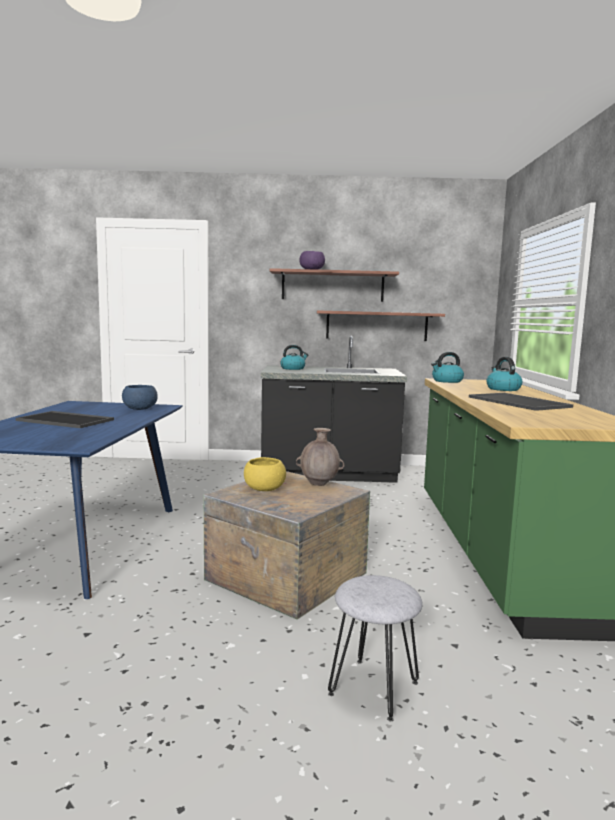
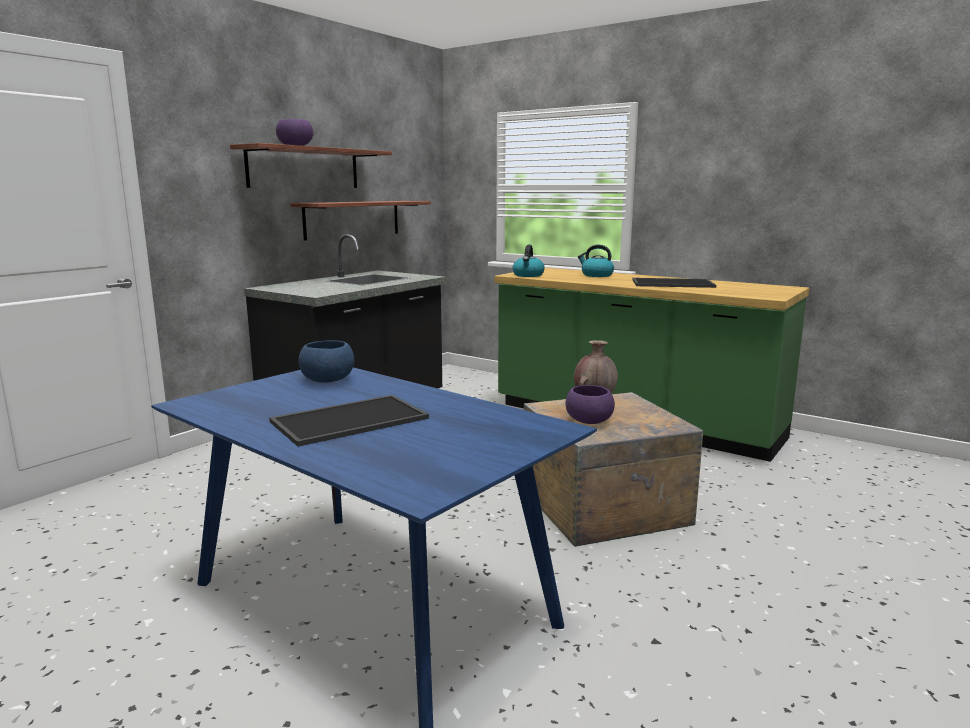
camera: 55 degrees left, 5 degrees up
yellow bowl [244,457,286,491] -> purple bowl [566,385,615,424]
kettle [280,345,308,370] -> none
grey stool [328,575,423,721] -> none

